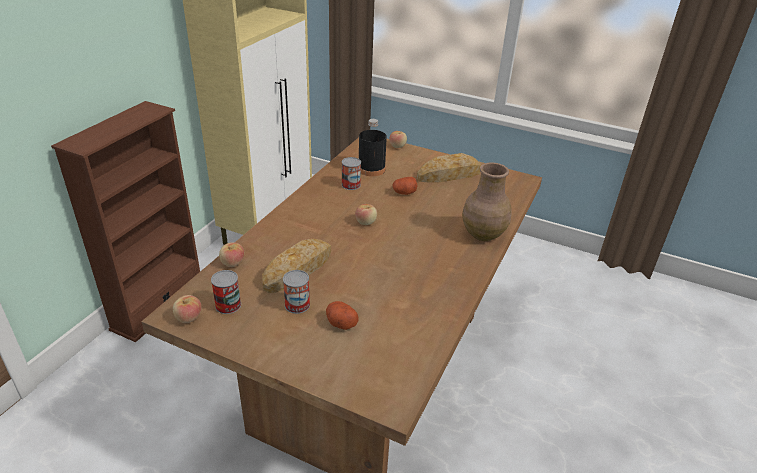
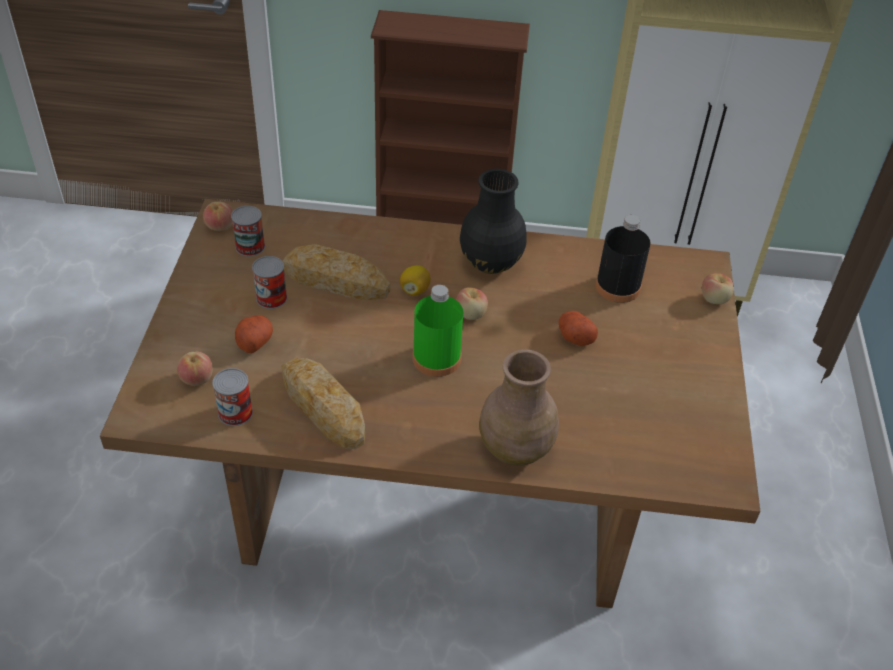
camera: 70 degrees right, 10 degrees up
apple [219,242,244,267] -> apple moved to [177,352,213,386]
can [342,157,361,190] -> can moved to [212,368,253,426]
bread [417,153,481,182] -> bread moved to [281,358,365,449]
none -> lemon [400,265,431,296]
none -> green bottle [412,285,463,377]
none -> black vase [460,169,527,274]

